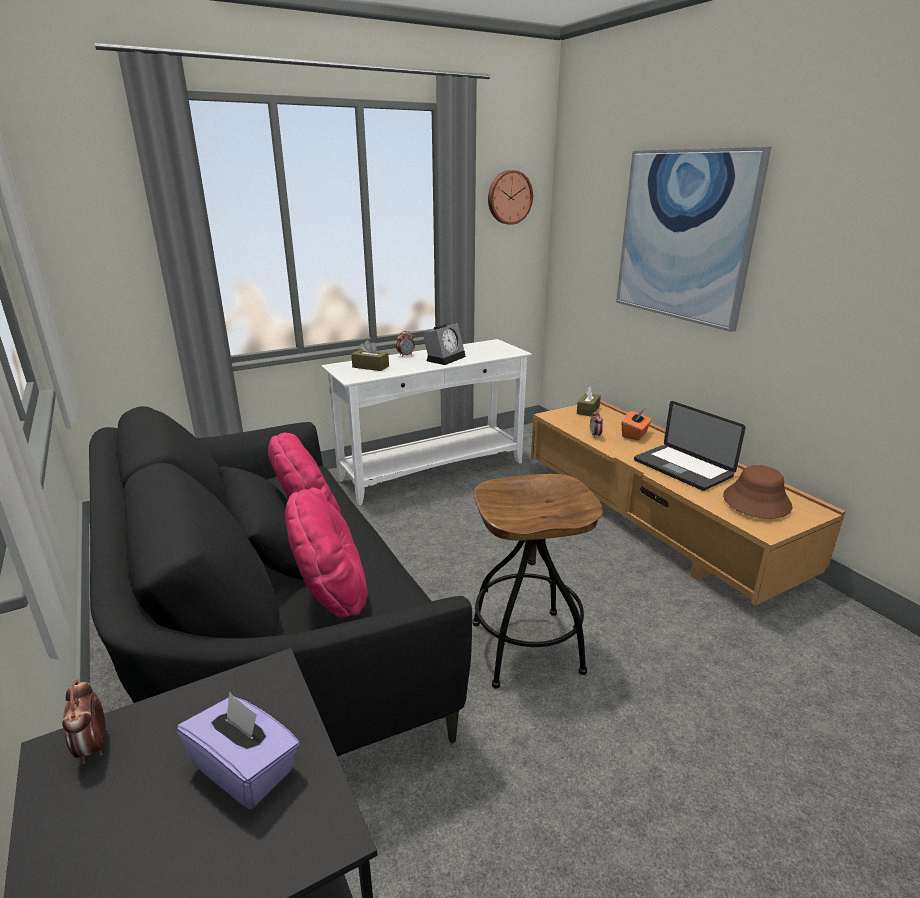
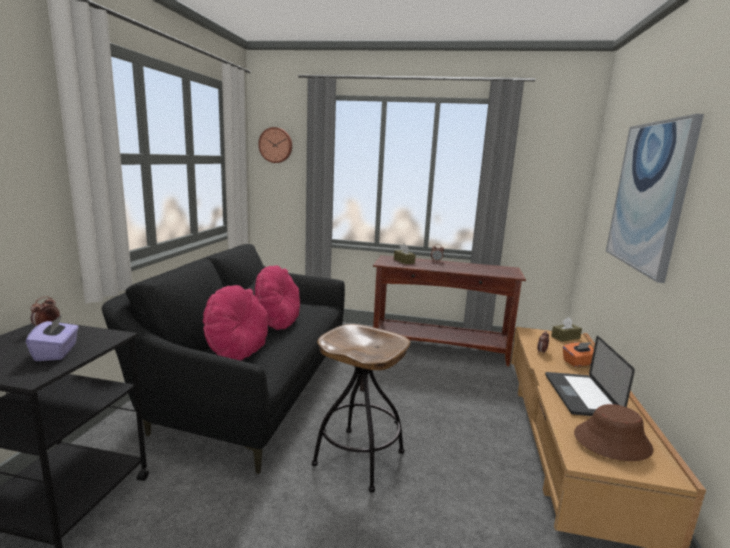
camera: 40 degrees right, 10 degrees down
white console table [321,339,532,505] -> brown console table [373,255,526,366]
alarm clock [423,323,466,365] -> none
wall clock [488,170,533,225] -> wall clock moved to [258,127,292,163]

